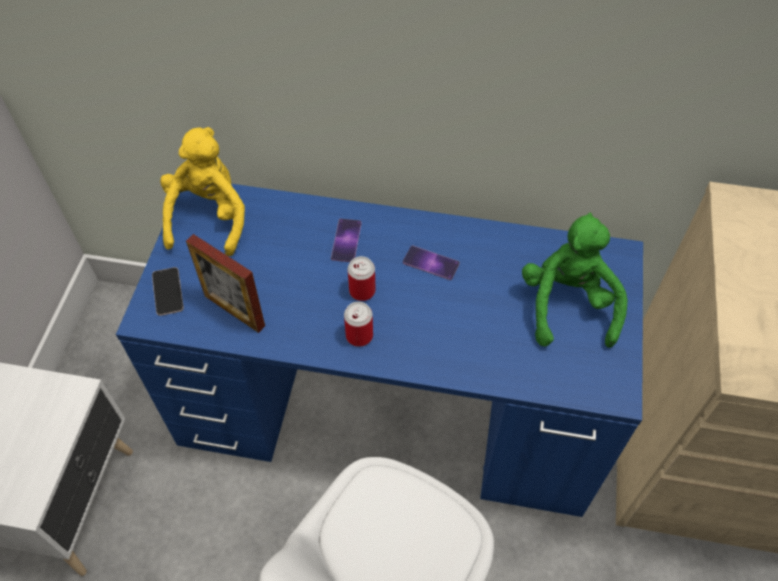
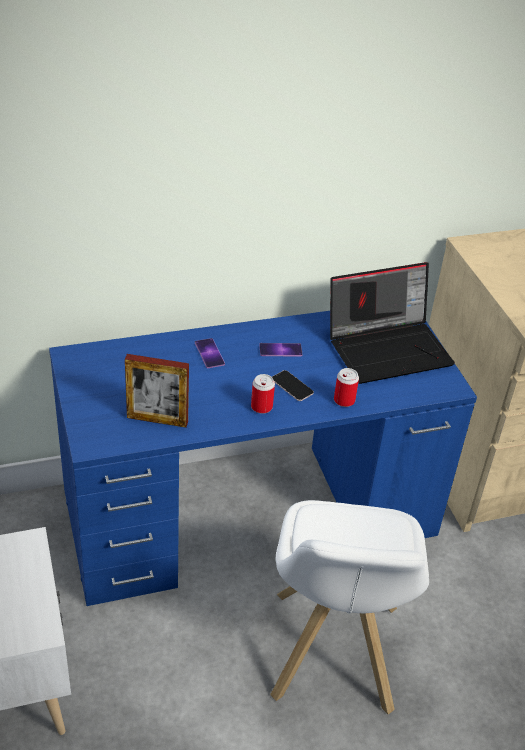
camera: 30 degrees left, 15 degrees down
phone [152,267,184,316] -> phone moved to [272,370,314,401]
yellow plush toy [160,127,245,256] -> none
can [348,256,375,301] -> can moved to [334,368,359,407]
green plush toy [522,213,628,348] -> laptop [330,262,455,384]

